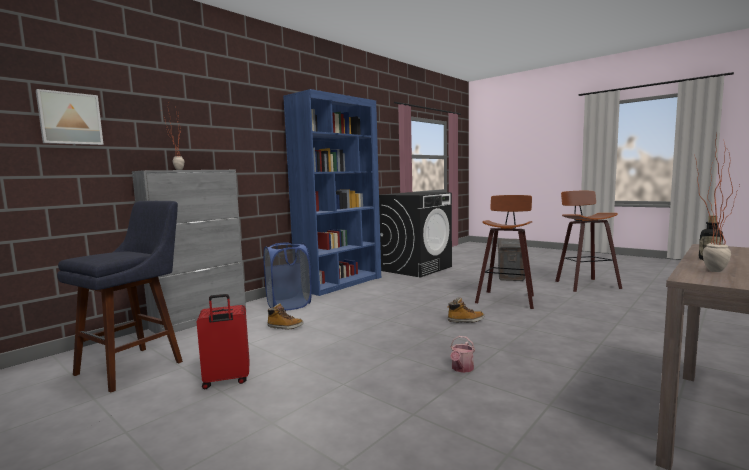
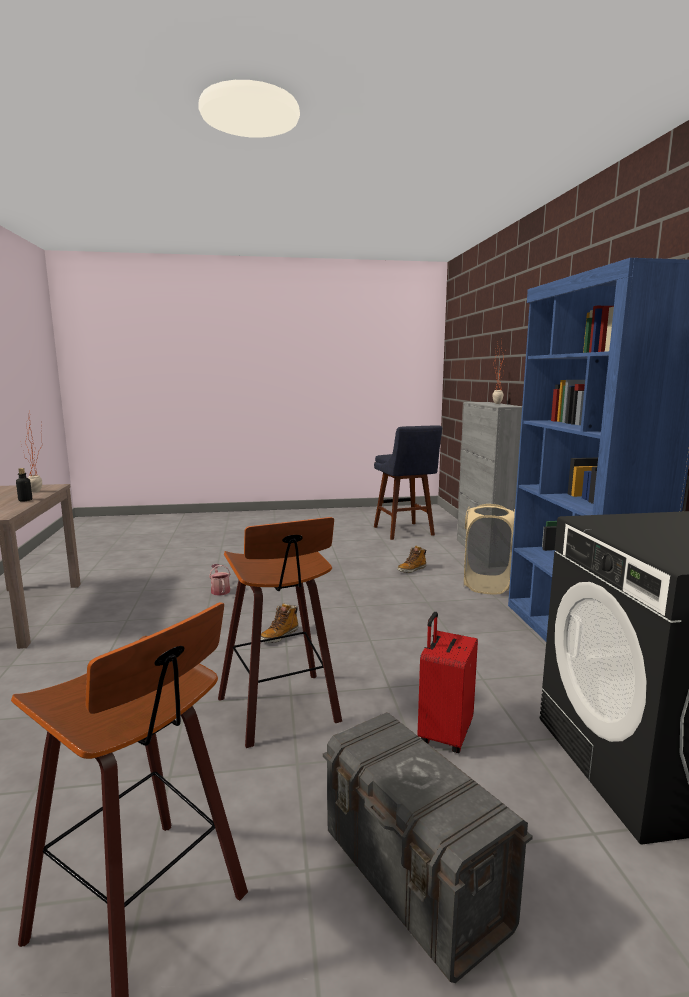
camera: 130 degrees right, 5 degrees up
picture [36,89,104,145] -> none
red suitcase [197,294,250,389] -> red suitcase moved to [418,612,478,753]
blue laundry basket [264,242,312,311] -> beige laundry basket [464,504,515,594]

